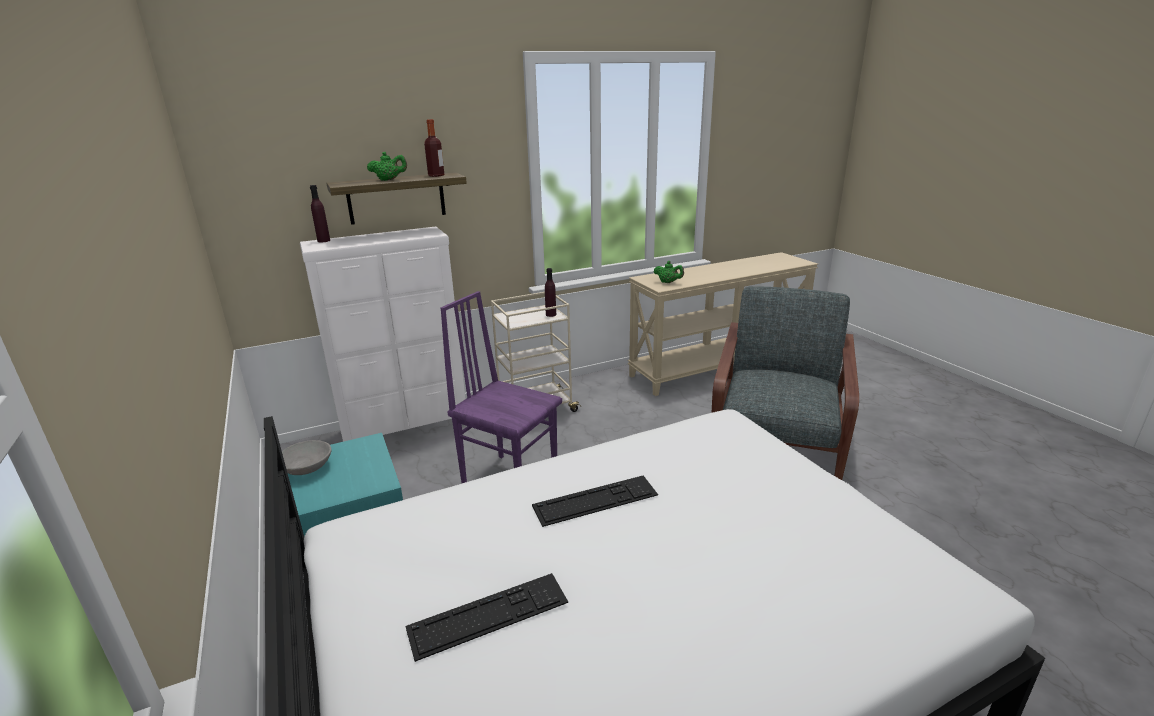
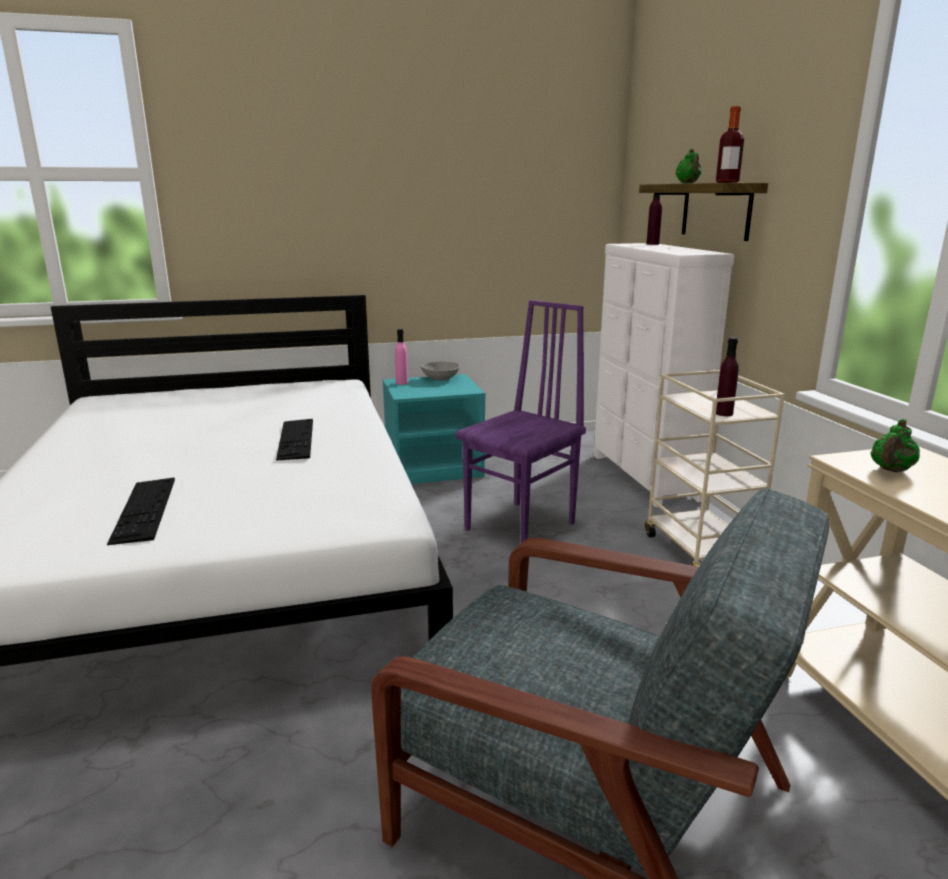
camera: 100 degrees right, 5 degrees down
keyboard [406,573,568,662] -> keyboard moved to [107,478,175,545]
none -> pink bottle [395,329,408,385]

